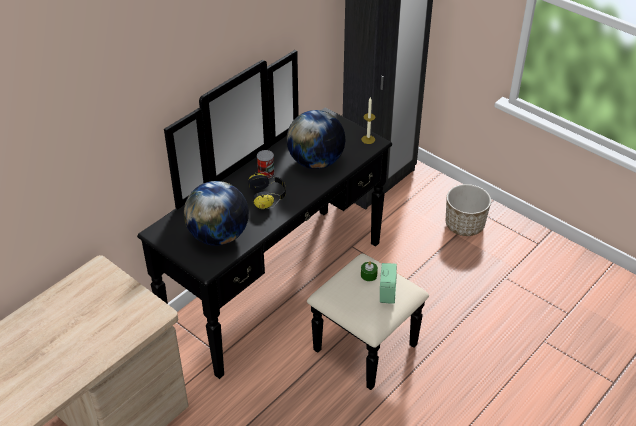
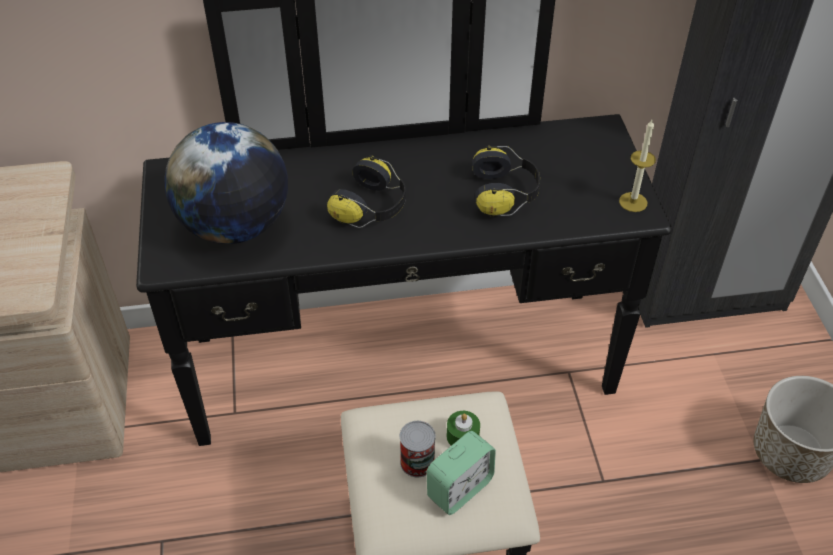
camera: 40 degrees right, 5 degrees up
can [257,150,275,179] -> can moved to [400,421,436,477]
globe [287,110,346,169] -> headphones [472,146,540,217]

